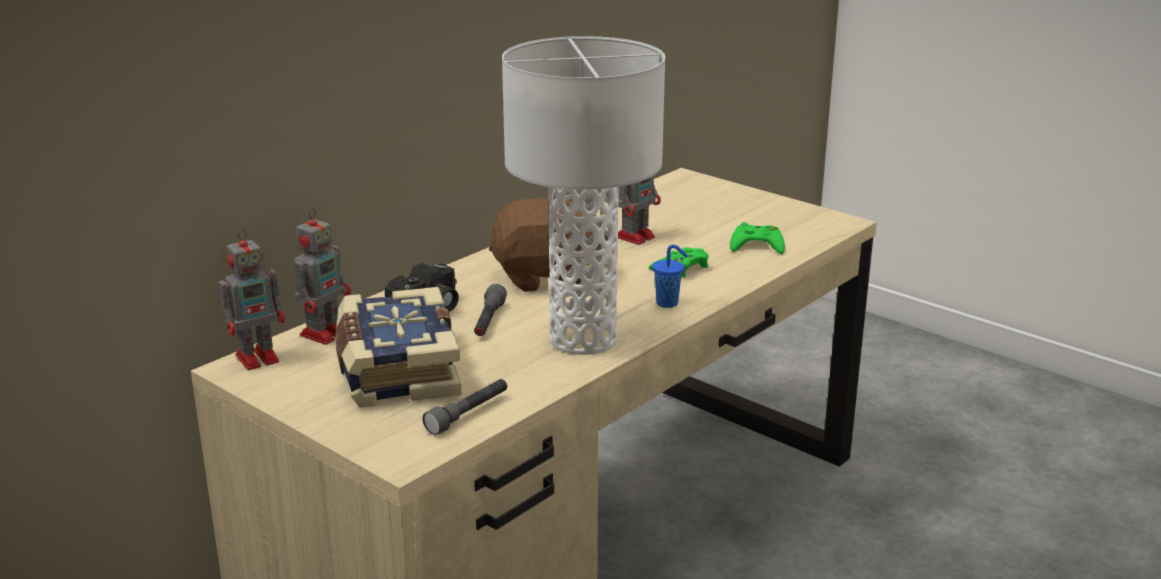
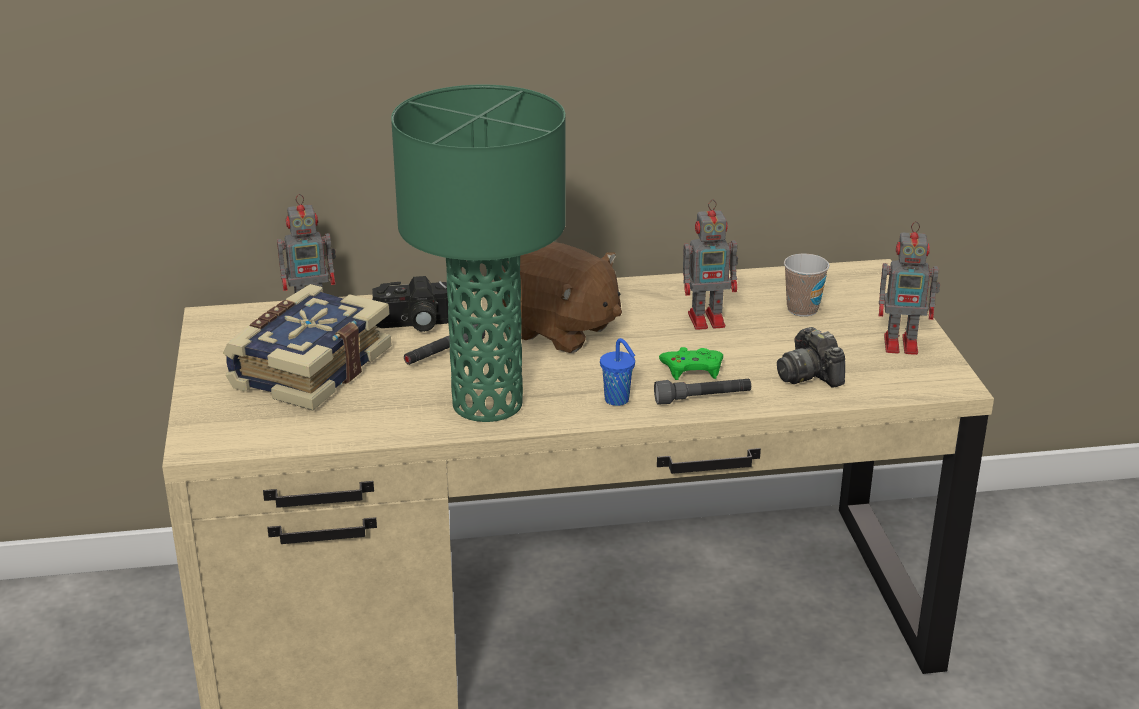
camera: 40 degrees right, 5 degrees up
toy robot [219,229,285,370] -> toy robot moved to [879,221,940,355]
grey flashlight [423,379,507,435] -> grey flashlight moved to [654,379,751,404]
white table lamp [502,36,665,355] -> green table lamp [391,84,566,422]
green game controller [730,222,785,254] -> camera [777,327,845,388]
none -> cup [784,254,829,317]

